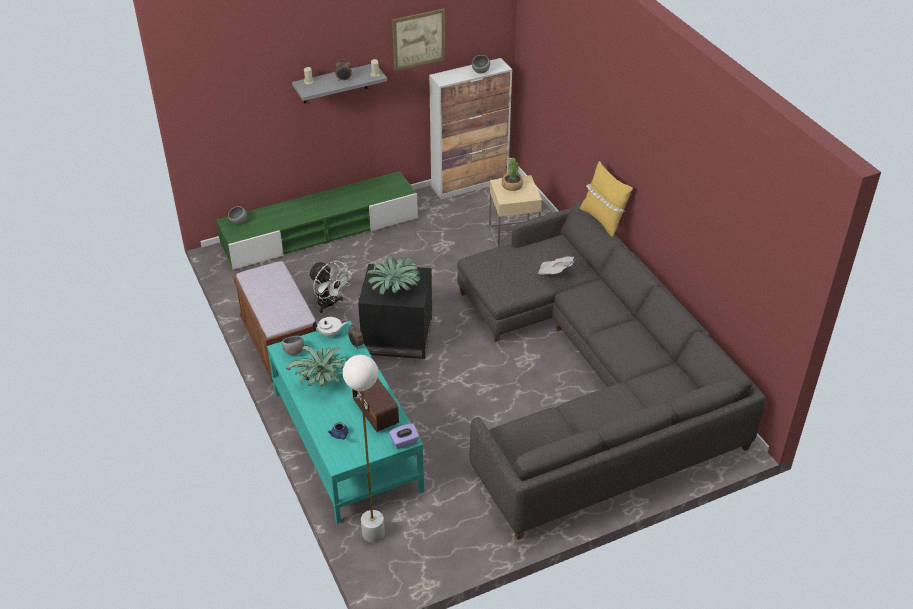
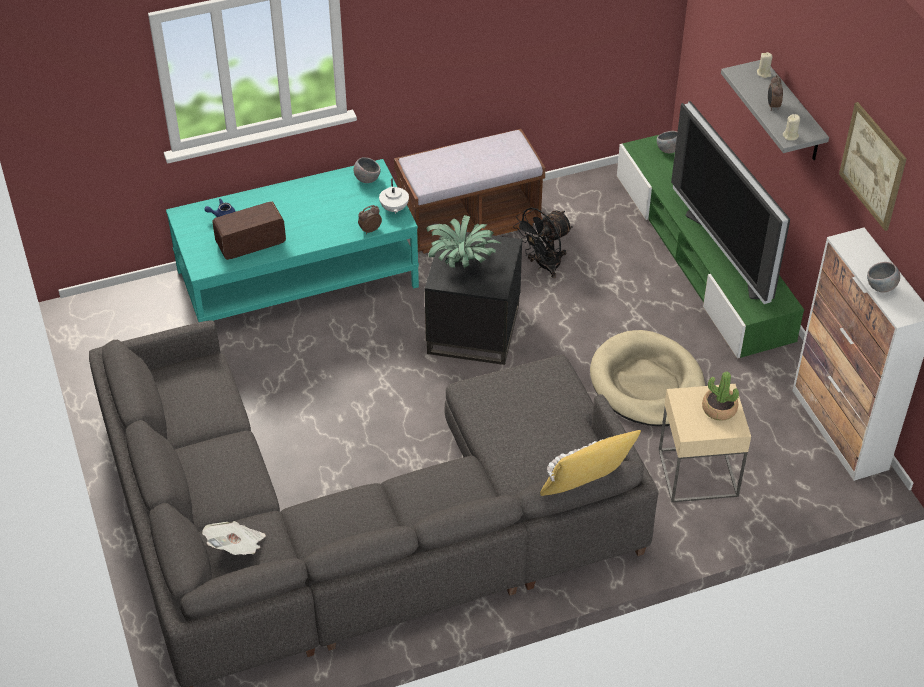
camera: 95 degrees right, 5 degrees up
potted plant [286,345,349,386] -> none
white fan [308,261,352,313] -> black fan [513,207,573,278]
white floor lamp [343,355,385,543] -> none
purple tissue box [389,423,419,449] -> none
newspaper [537,256,574,275] -> newspaper moved to [202,521,266,555]
none -> beige dog bed [590,330,705,426]
none -> television [671,101,790,304]

